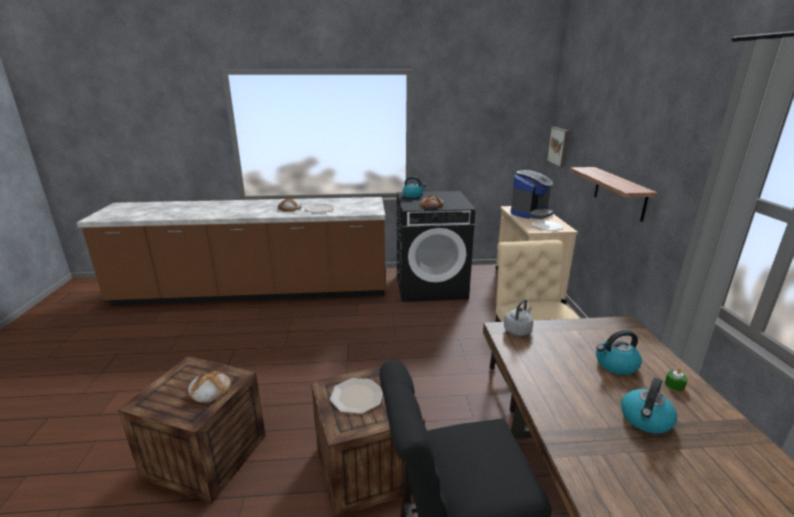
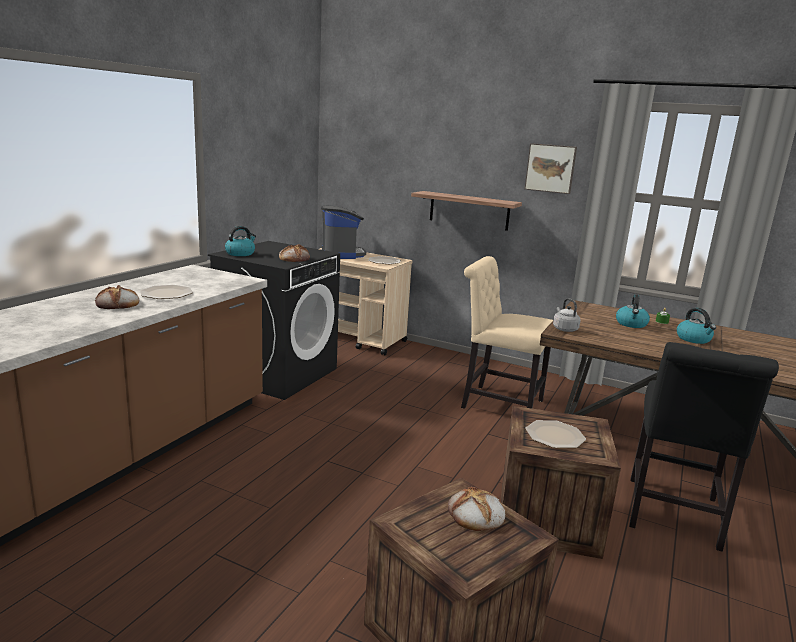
camera: 60 degrees left, 5 degrees down
picture [547,127,570,167] -> picture moved to [524,143,577,194]

